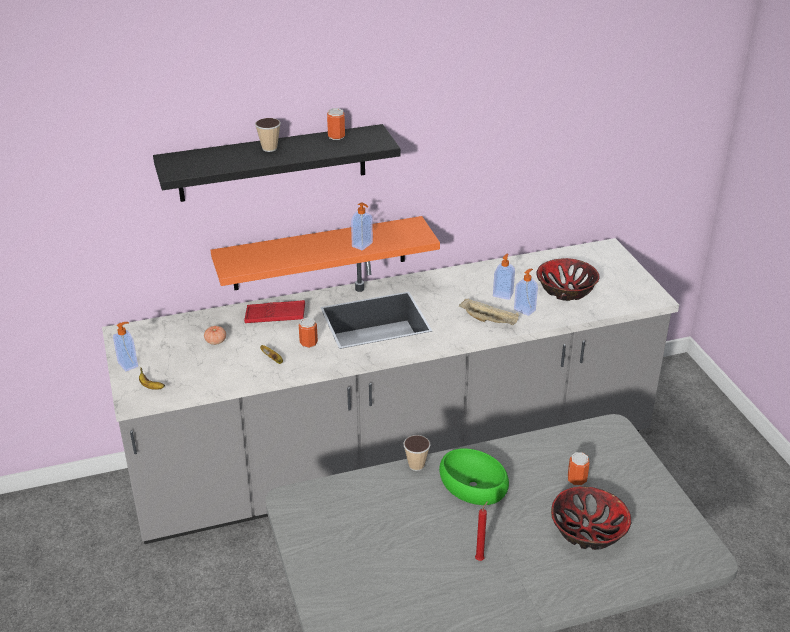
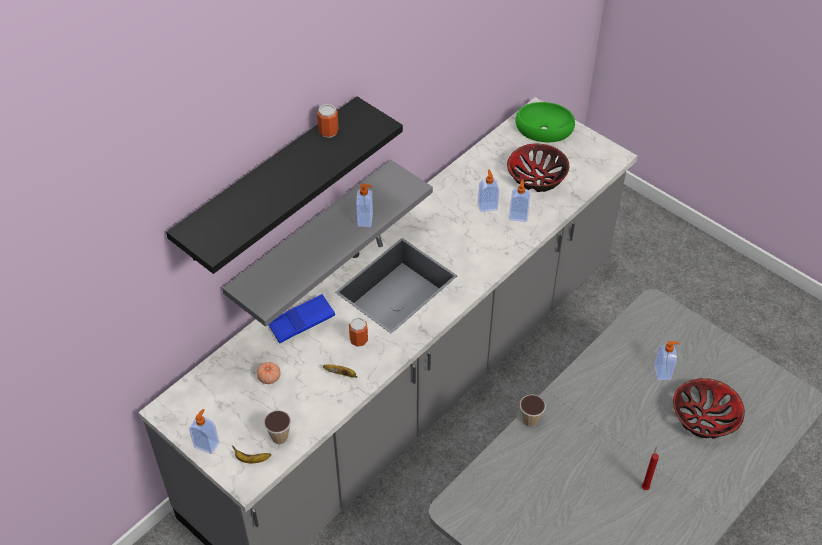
camera: 30 degrees left, 15 degrees up
orange shelf [211,216,440,290] -> grey shelf [222,160,433,327]
red tray [244,300,305,323] -> blue tray [269,294,335,343]
cup [255,118,281,152] -> cup moved to [264,410,291,444]
green bowl [439,448,509,505] -> green bowl moved to [516,102,575,142]
beige tray [459,298,519,325] -> none
can [568,452,590,486] -> soap dispenser [654,341,679,380]

